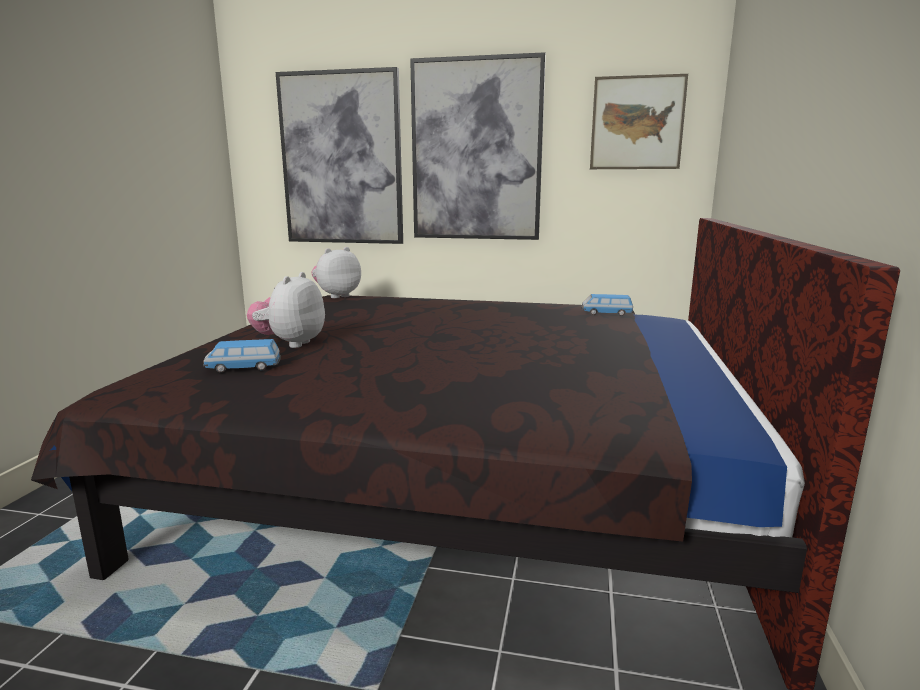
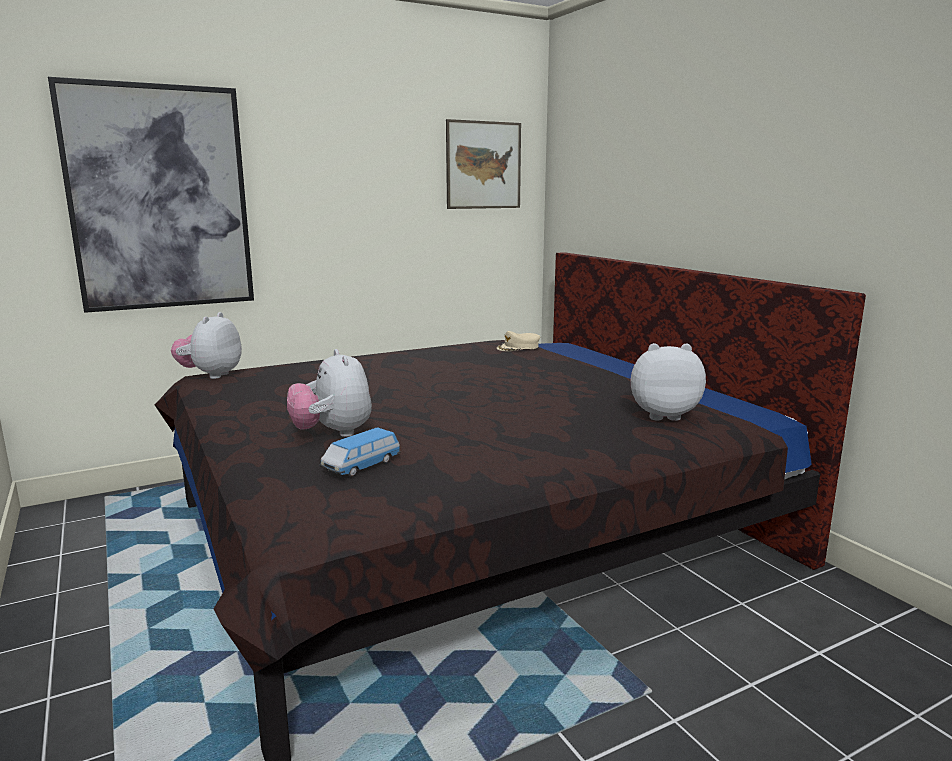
camera: 40 degrees left, 0 degrees up
picture [410,52,546,240] -> none
toy car [581,294,634,316] -> beige cap [497,331,540,351]
none -> plush toy [631,343,706,421]

